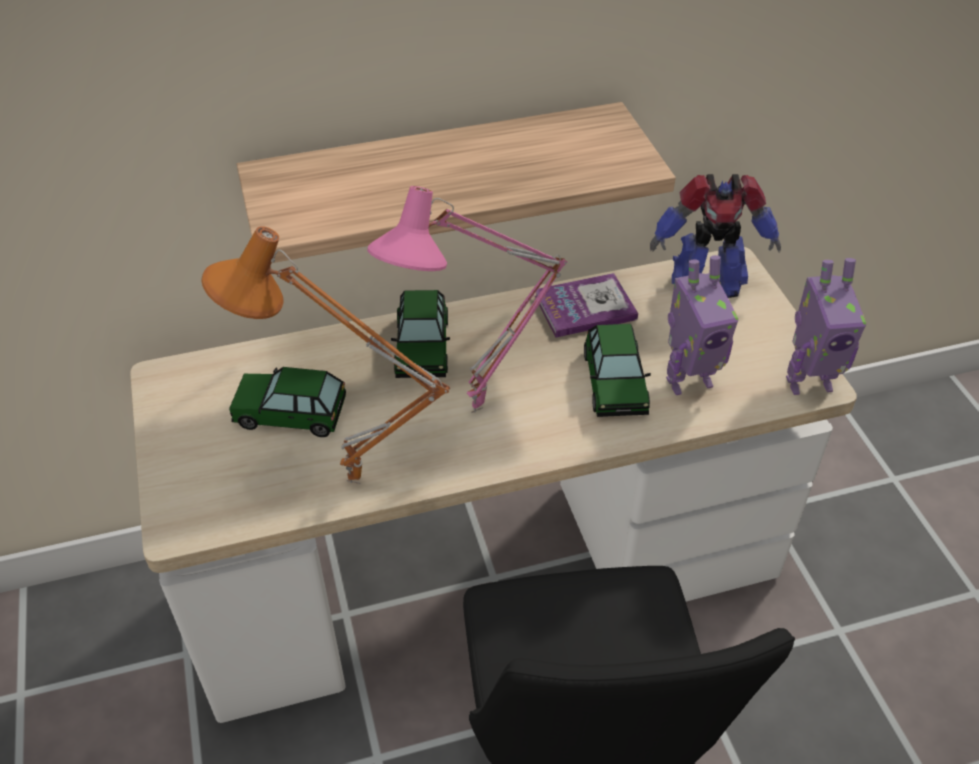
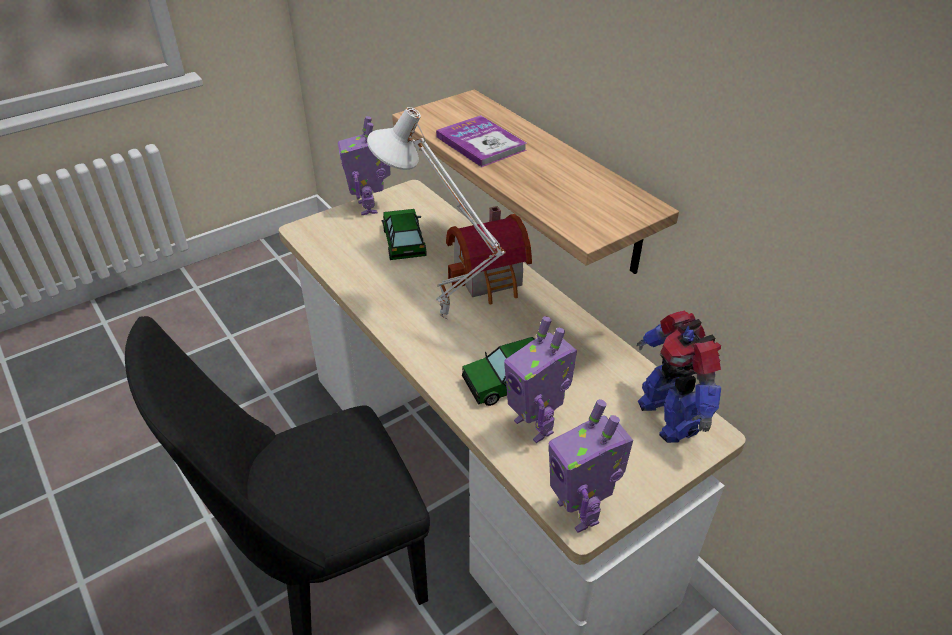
camera: 70 degrees right, 5 degrees down
orange table lamp [201,226,450,484] -> none
pink table lamp [367,186,567,413] -> white table lamp [367,107,506,319]
toy car [391,290,450,378] -> toy house [446,206,532,304]
book [535,273,638,337] -> book moved to [436,115,527,167]
none -> toy robot [338,116,391,215]

